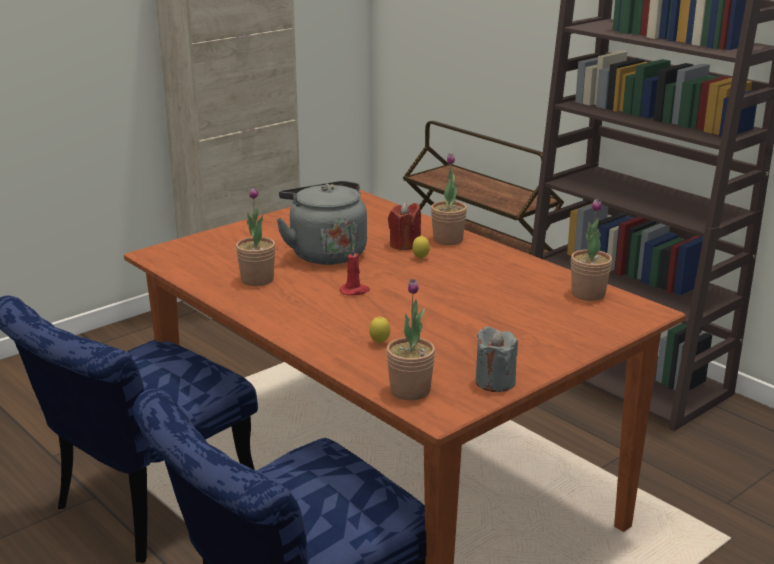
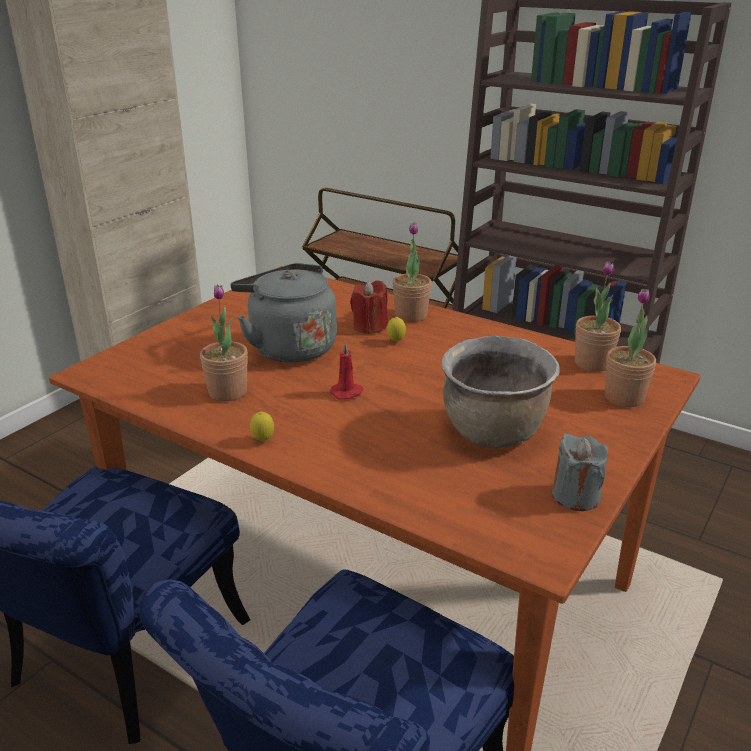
camera: 15 degrees left, 5 degrees up
lemon [370,316,390,343] -> lemon moved to [250,412,274,441]
potted plant [386,279,435,401] -> potted plant moved to [605,289,656,407]
none -> brown cooking pot [441,336,560,448]

